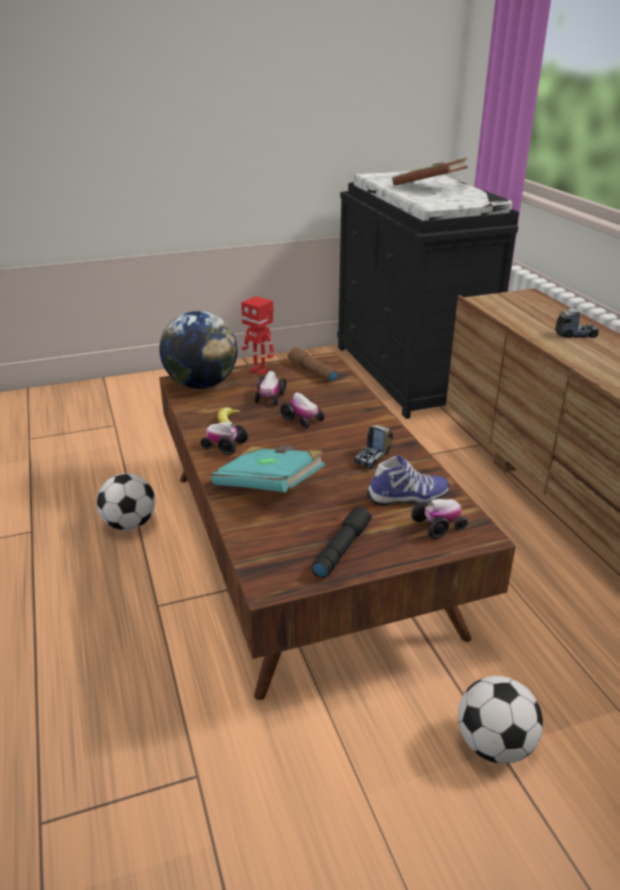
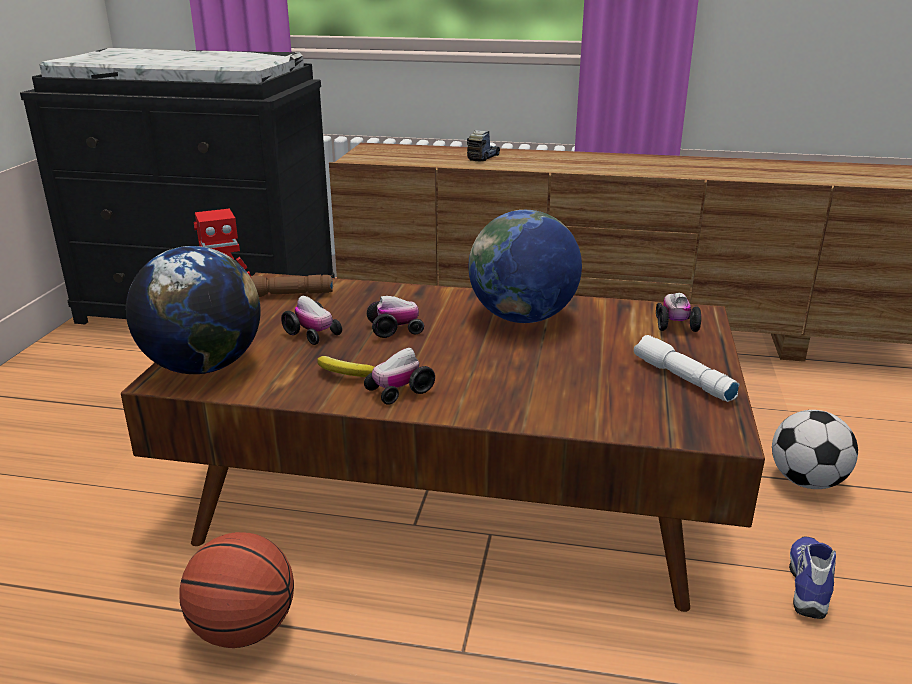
camera: 60 degrees left, 5 degrees down
football [97,473,155,530] -> basketball [179,532,294,648]
turquoise book [211,445,325,493] -> none
black flashlight [312,506,372,578] -> white flashlight [634,335,740,402]
toy truck [354,425,393,469] -> globe [468,210,582,323]
shoe [366,455,449,506] -> shoe moved to [789,536,836,619]
brown book [392,157,468,186] -> none

